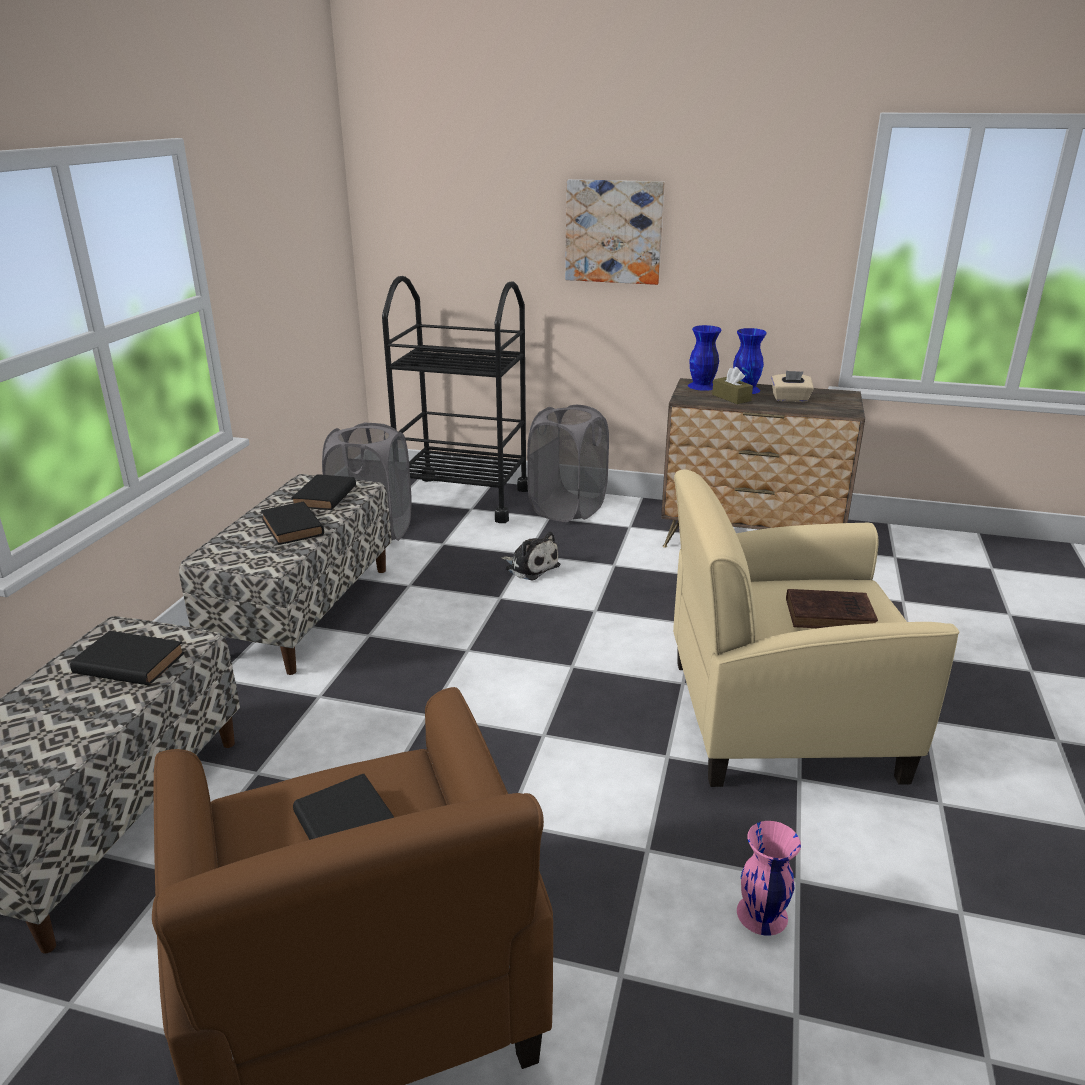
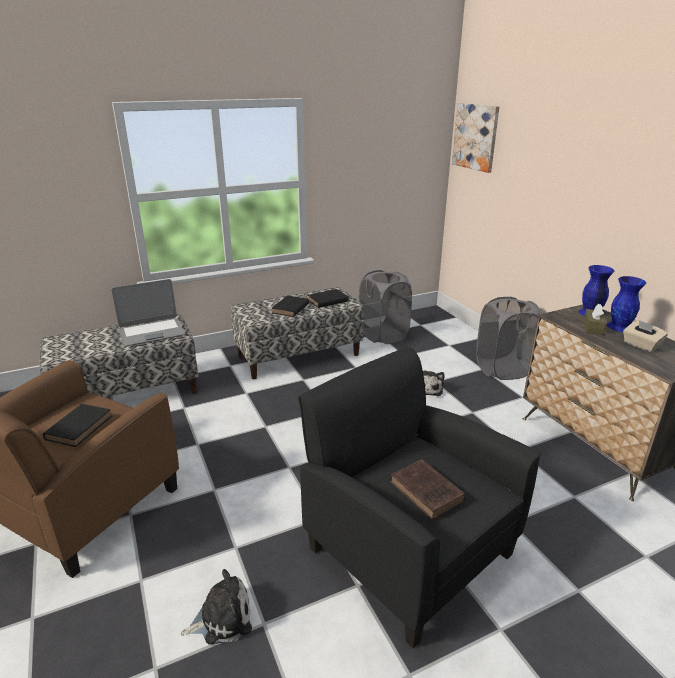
camera: 50 degrees right, 0 degrees up
black book [70,631,185,685] -> laptop [111,279,185,346]
black cart [382,276,528,523] -> none
picture [565,179,665,285] -> picture moved to [452,103,499,173]
beige armchair [673,470,959,787] -> black armchair [298,347,541,648]
pink vase [737,821,801,936] -> plush toy [181,569,252,645]

